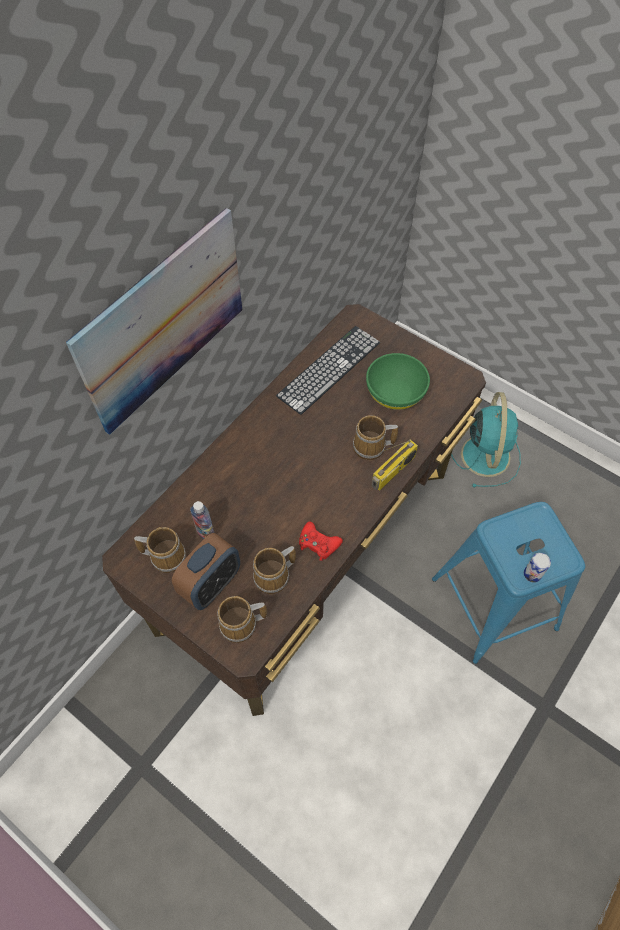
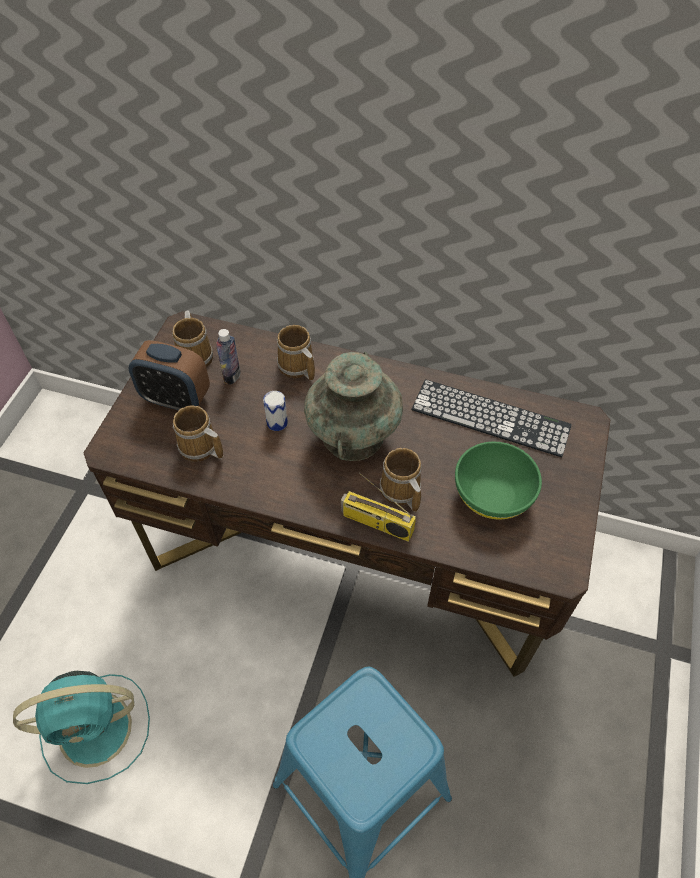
camera: 70 degrees right, 5 degrees down
picture [66,208,242,435] -> none
mug [217,596,267,643] -> mug moved to [277,325,315,381]
red game controller [299,521,343,561] -> none
turquoise fan [451,392,521,487] -> turquoise fan moved to [13,671,150,784]
can [524,553,551,583] -> can moved to [263,391,288,431]
none -> turquoise vase [304,352,403,461]

